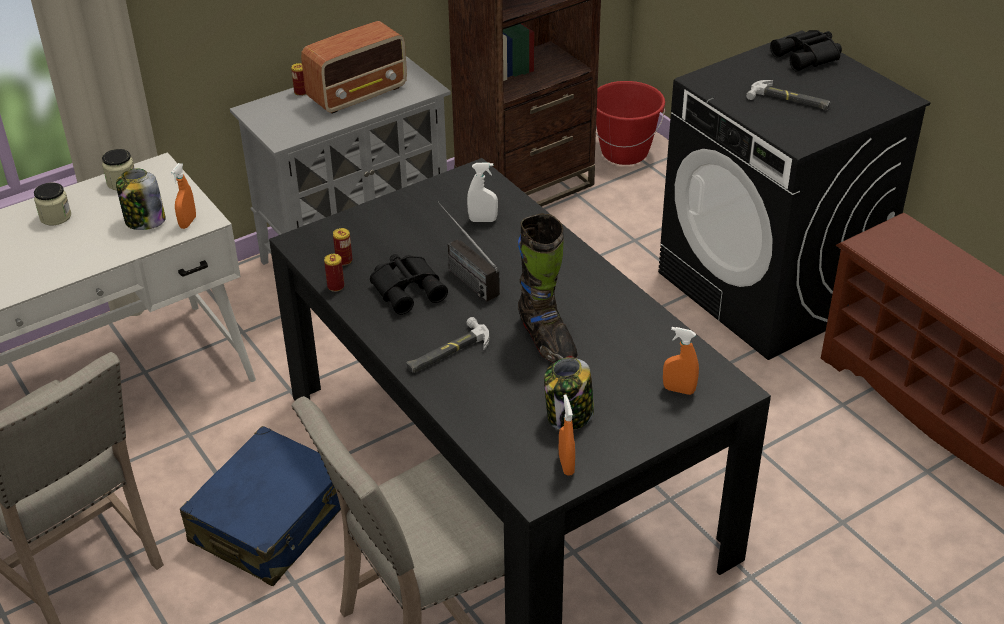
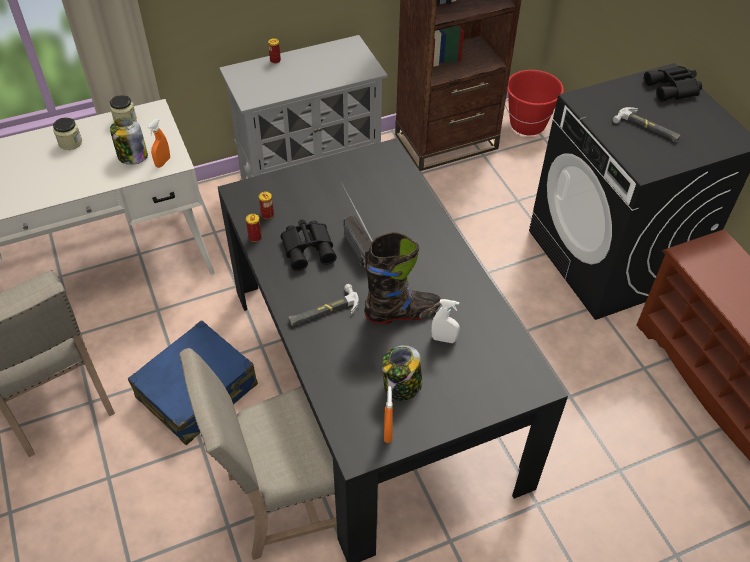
camera: 10 degrees right, 10 degrees up
radio [301,21,407,114] -> none
white spray bottle [467,163,498,222] -> white spray bottle moved to [431,299,460,343]
black boot [518,213,578,363] -> black boot turned 90 degrees counterclockwise [364,232,441,324]
orange spray bottle [663,327,699,395] -> none

